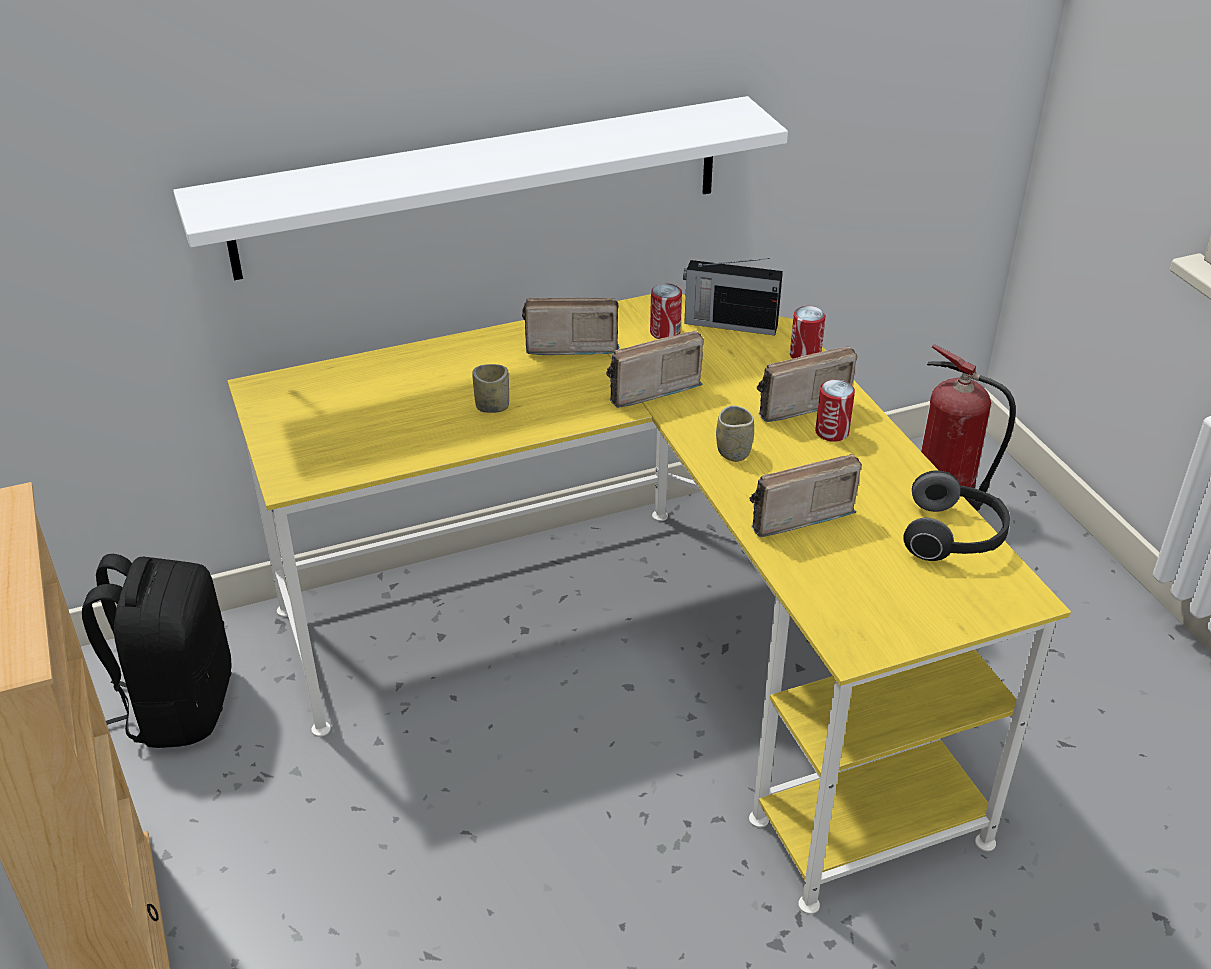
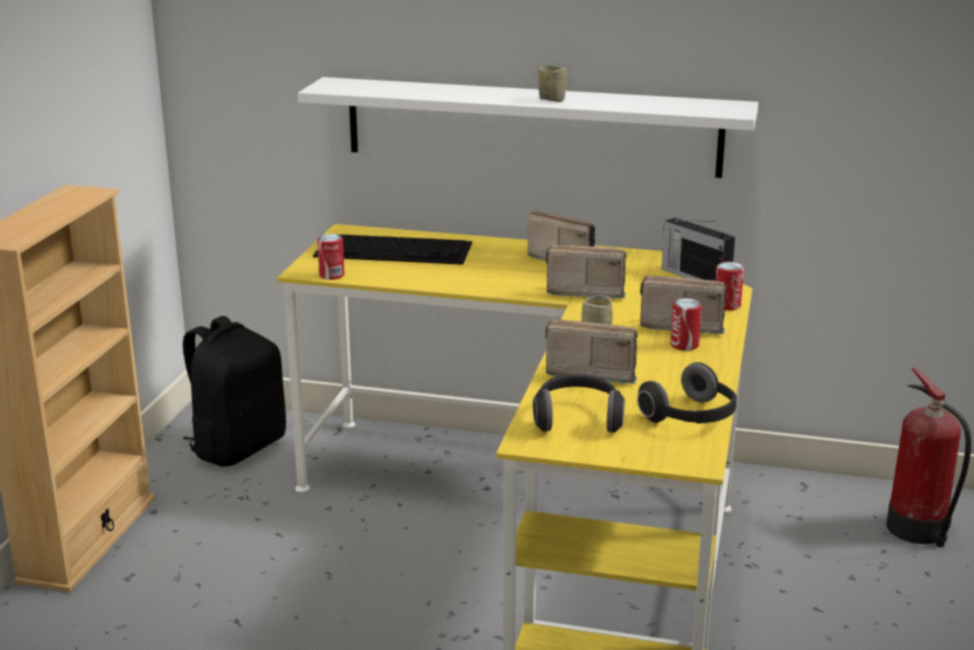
camera: 35 degrees right, 15 degrees down
cup [472,364,509,413] -> cup moved to [539,65,566,102]
can [650,283,682,339] -> can moved to [317,234,344,280]
none -> keyboard [313,234,472,265]
none -> headphones [533,374,625,433]

